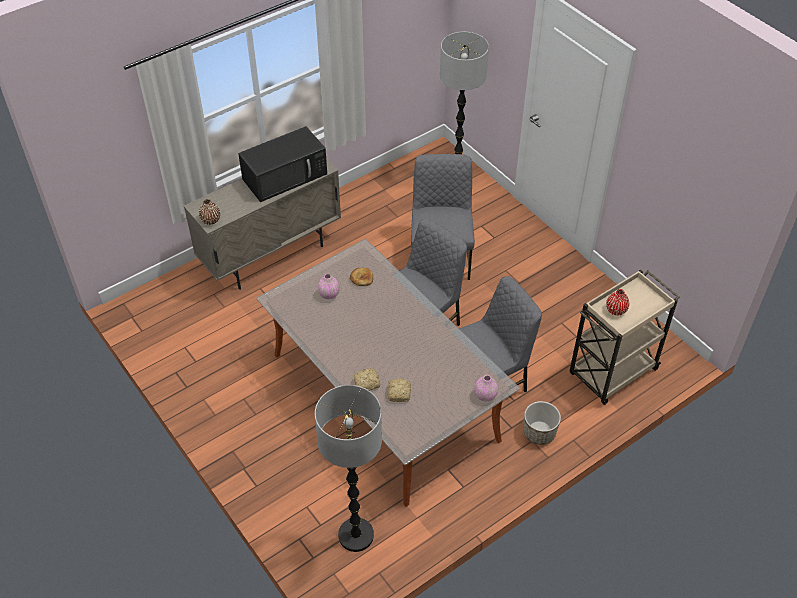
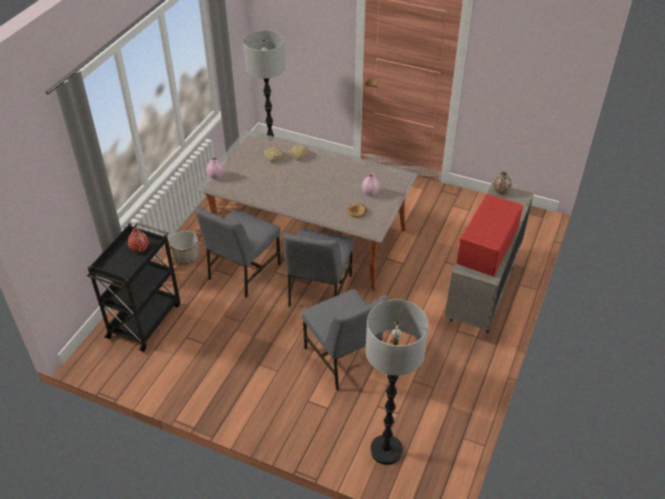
camera: 150 degrees right, 5 degrees down
black microwave [238,126,327,202] -> red microwave [456,194,523,277]
beige cart [570,269,680,405] -> black cart [87,222,180,352]

